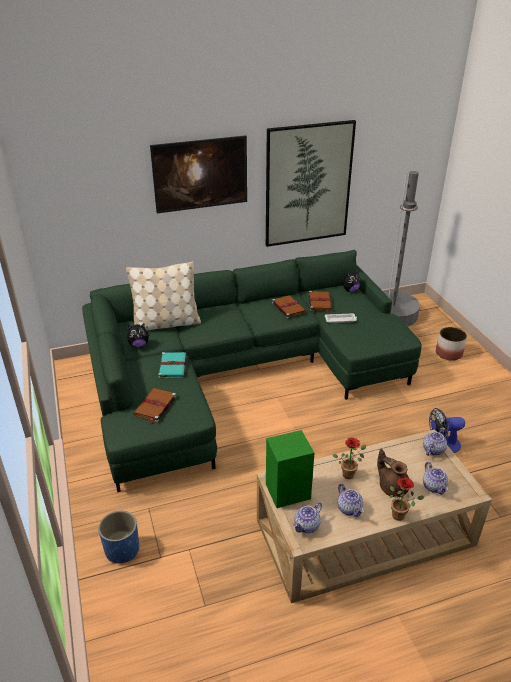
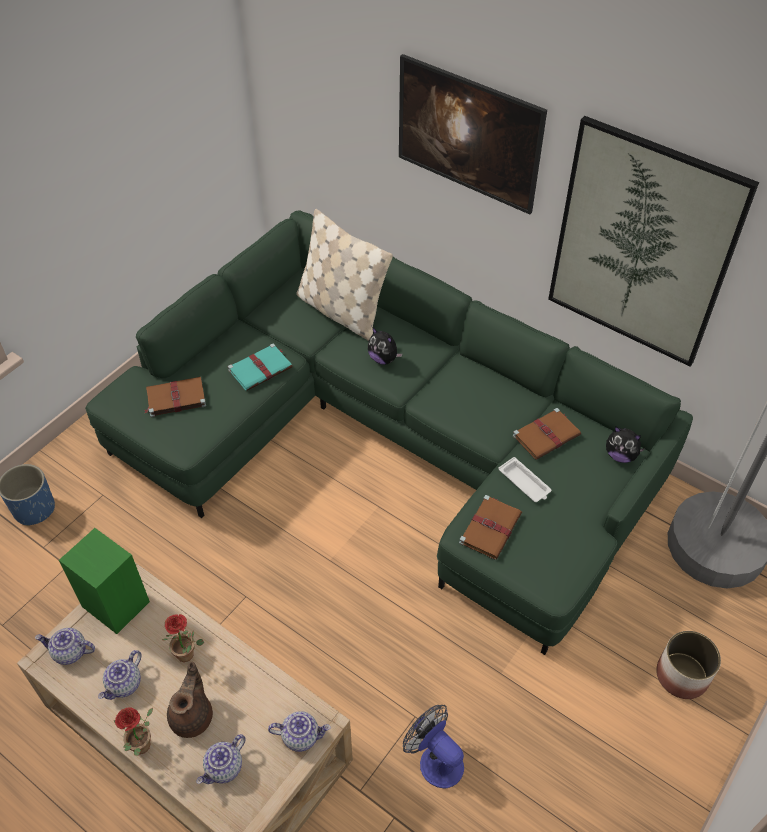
camera: 55 degrees right, 15 degrees up
plush toy [127,324,150,347] -> plush toy moved to [368,327,403,365]
brown book [272,295,307,319] -> brown book moved to [459,495,522,560]

